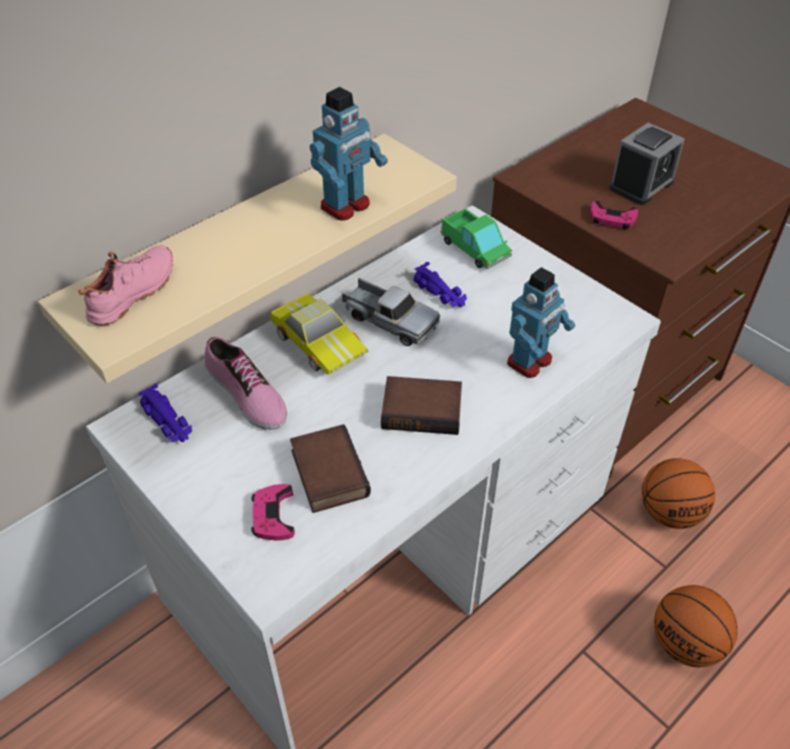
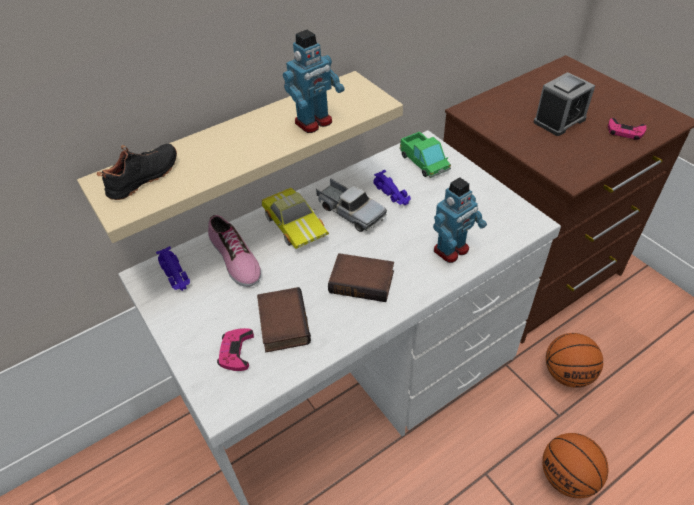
camera: 10 degrees right, 0 degrees up
pink shoe [78,245,173,325] -> black shoe [97,144,177,200]
pink game controller [590,201,638,229] -> pink game controller moved to [608,118,647,140]

